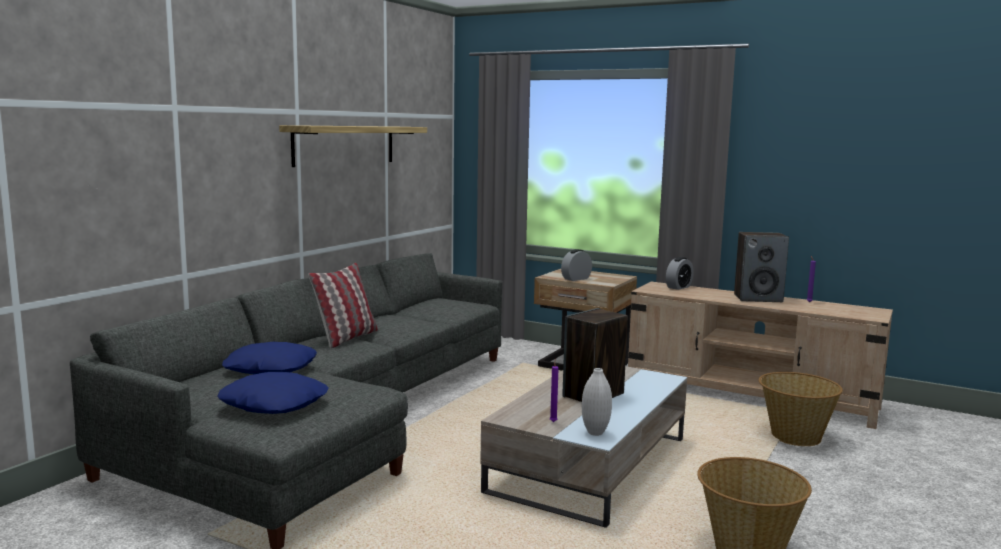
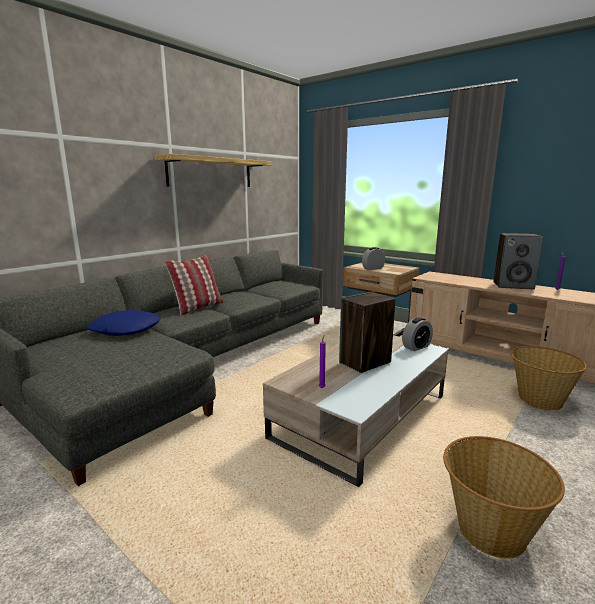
camera: 10 degrees right, 5 degrees up
blue pillow [217,372,329,414] -> none
white vase [582,368,612,436] -> none
alarm clock [666,257,694,290] -> alarm clock moved to [402,317,433,351]

